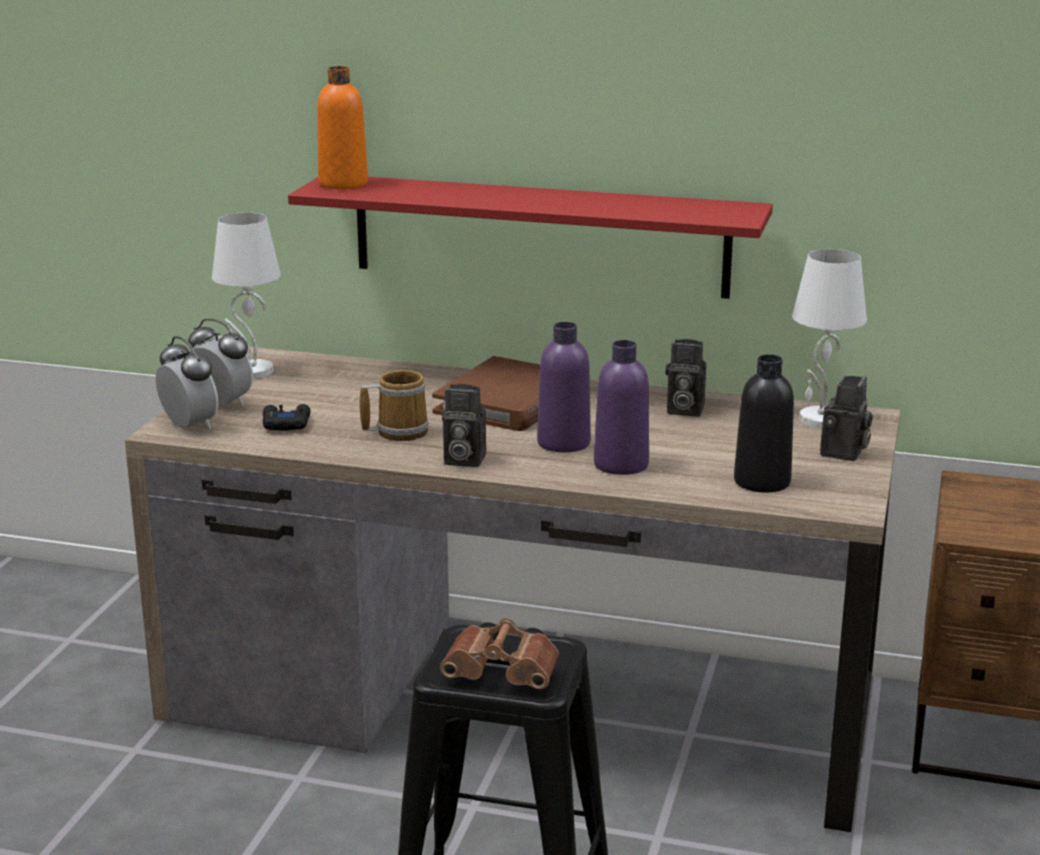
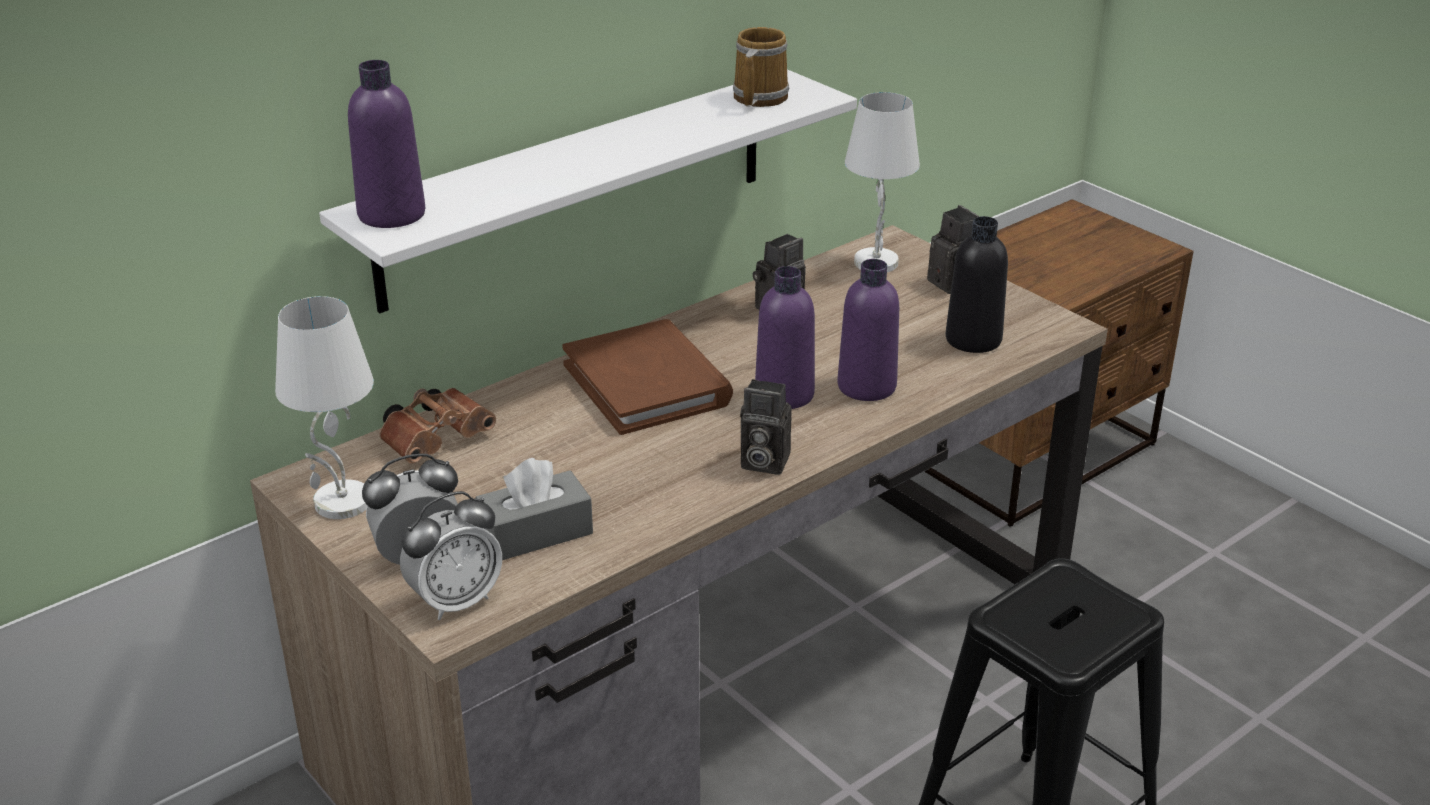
camera: 55 degrees left, 10 degrees up
alarm clock [156,336,218,429] -> alarm clock turned 150 degrees clockwise [400,491,502,620]
black game controller [263,404,311,431] -> grey tissue box [475,458,593,560]
red shelf [288,177,773,299] -> white shelf [319,69,857,313]
orange bottle [317,66,368,189] -> purple bottle [348,60,425,228]
mug [360,370,429,441] -> mug moved to [733,27,789,107]
brown binoculars [440,618,559,689] -> brown binoculars moved to [379,388,496,464]
camera [442,384,486,467] -> camera turned 60 degrees clockwise [740,379,792,475]

